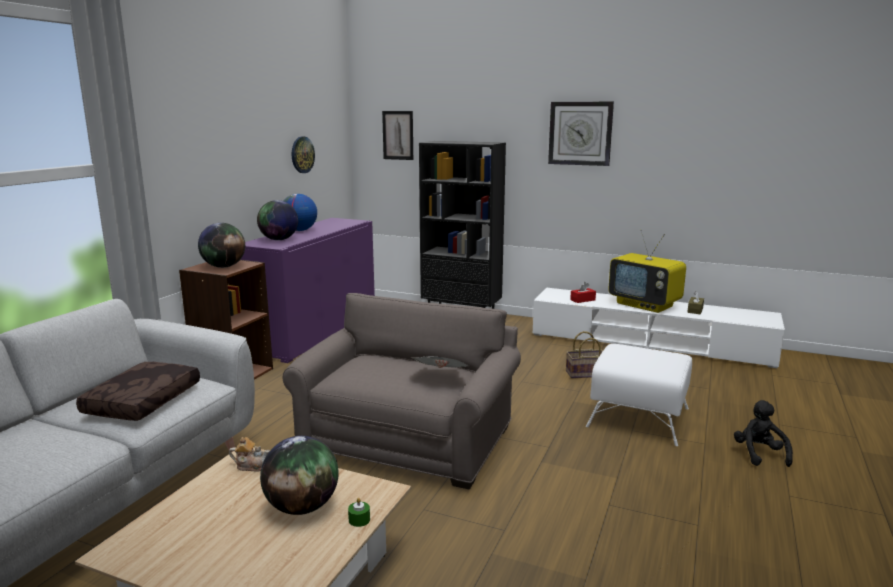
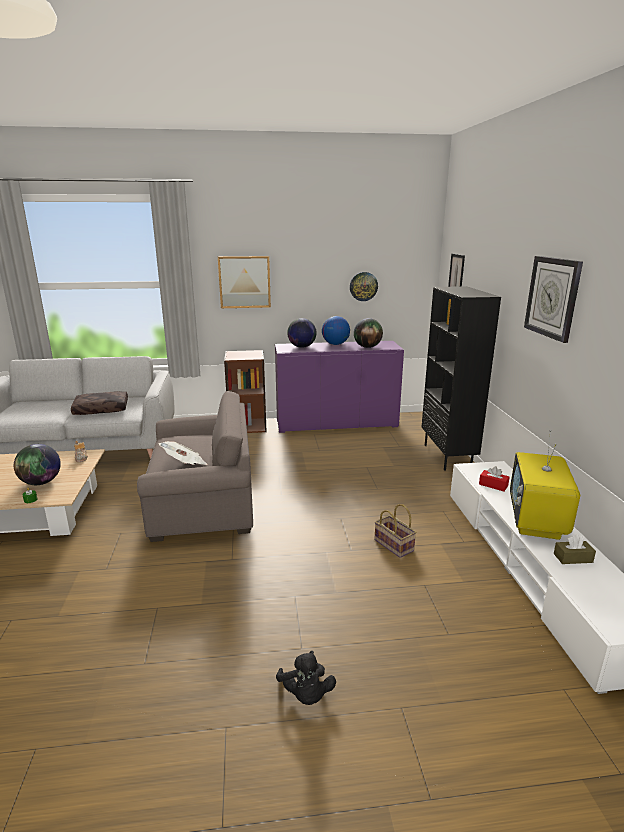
camera: 60 degrees right, 5 degrees up
globe [198,223,245,268] -> globe moved to [354,318,383,348]
white ottoman [586,344,692,446] -> none
black plush toy [734,400,793,467] -> black plush toy turned 105 degrees clockwise [276,651,336,705]
none -> picture [218,256,271,308]

